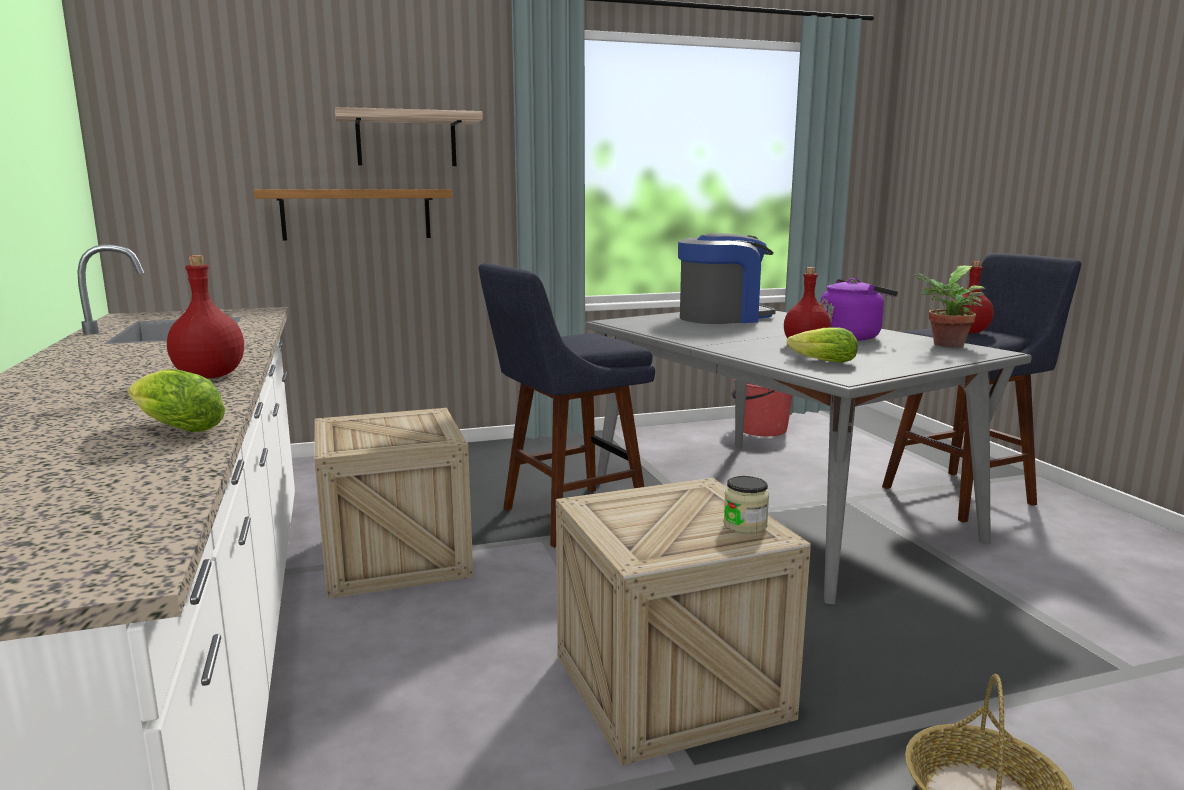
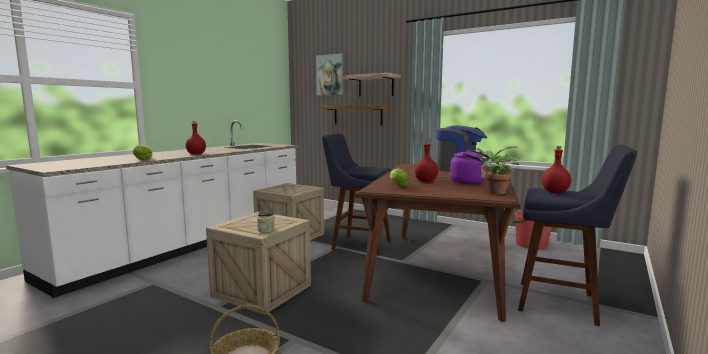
camera: 50 degrees right, 5 degrees down
grey dining table [585,311,1032,604] -> brown dining table [355,164,521,322]
none -> picture [316,53,343,95]

